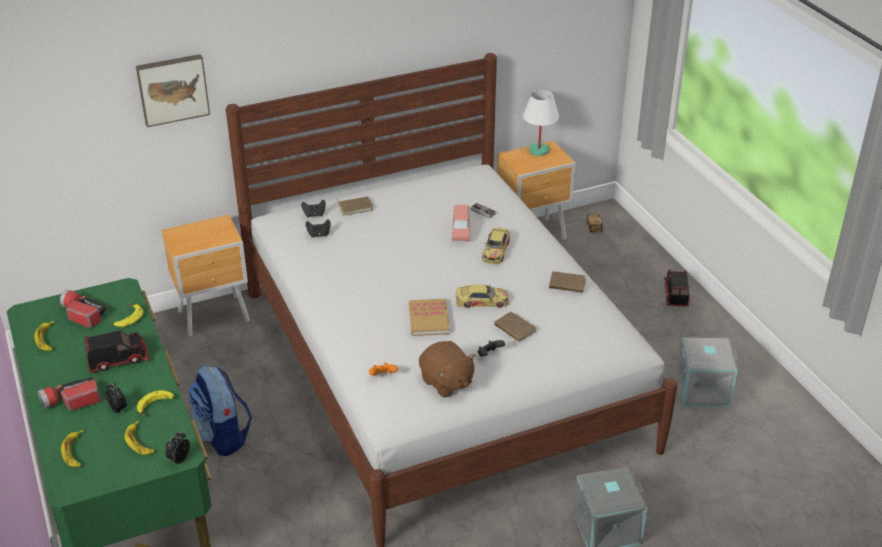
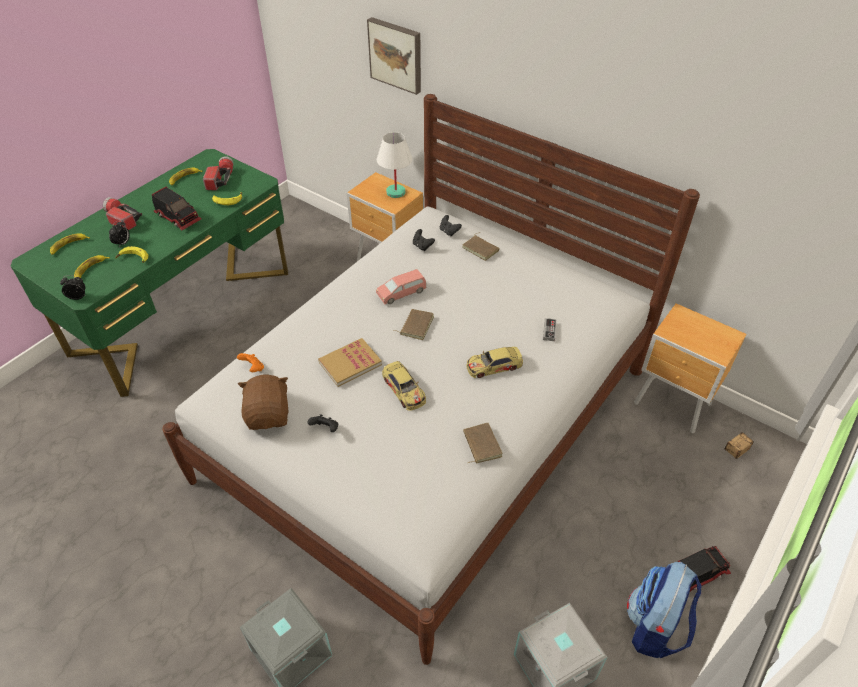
camera: 60 degrees right, 10 degrees up
backpack [188,365,252,456] -> backpack moved to [627,562,702,658]
brown plush toy [419,341,476,398] -> brown plush toy turned 150 degrees clockwise [238,374,289,430]
pink toy car [452,204,470,241] -> pink toy car moved to [376,269,426,304]
brown book [494,312,536,342] -> brown book moved to [395,309,434,340]
white table lamp [523,90,559,156] -> white table lamp moved to [377,132,413,198]

